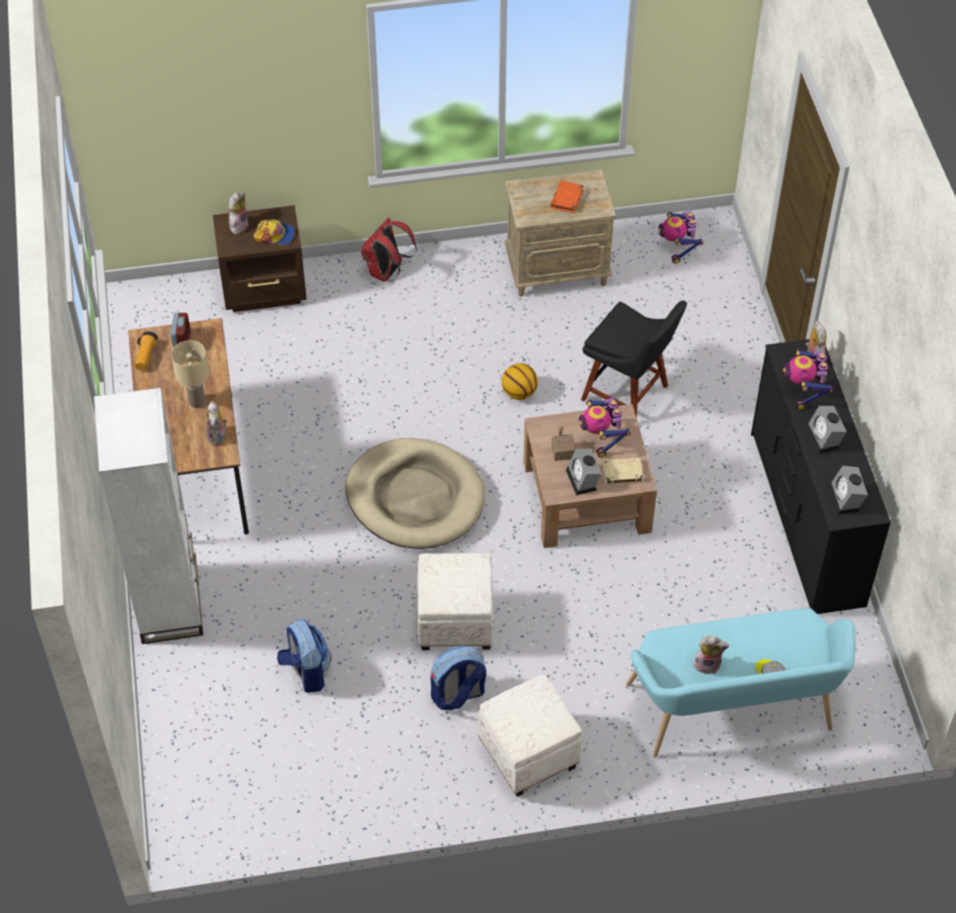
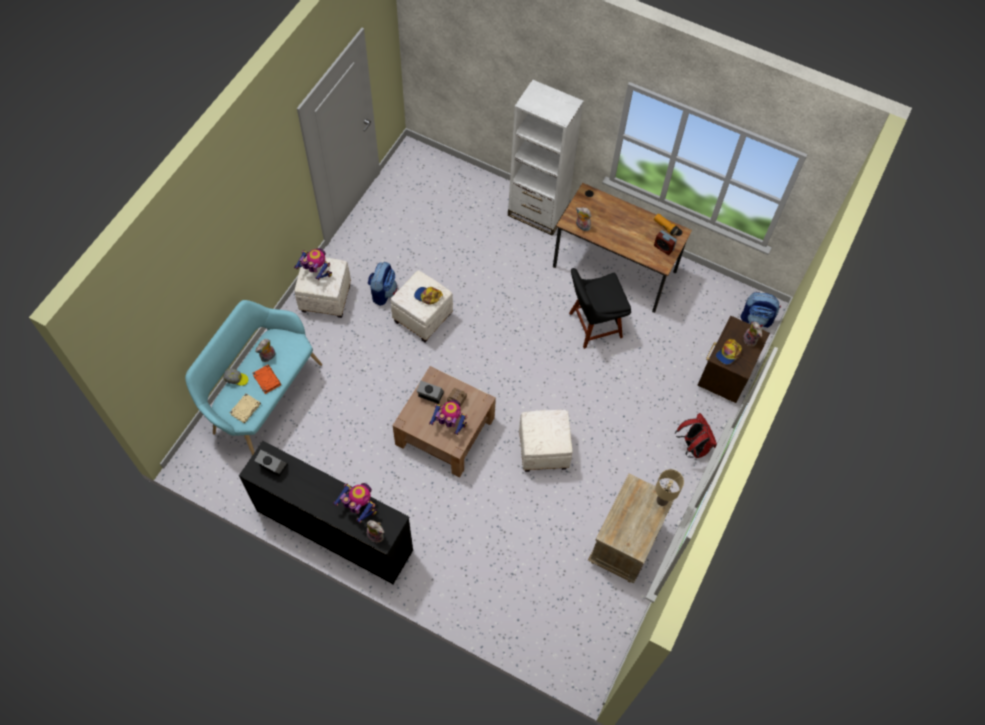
camera: 125 degrees right, 10 degrees up
beige table lamp [171,340,209,408] -> beige table lamp moved to [655,469,684,506]
backpack [277,619,332,693] -> backpack moved to [740,292,781,328]
beige dog bed [345,438,486,549] -> none
basketball [502,363,538,400] -> white ottoman [519,410,573,472]
orange book [550,180,584,213] -> orange book moved to [252,365,281,394]
black chair [581,300,687,418] -> black chair moved to [569,268,631,349]
beige book [603,458,644,485] -> beige book moved to [230,394,261,424]
toy robot [658,211,703,264] -> toy robot moved to [294,248,332,280]
alarm clock [806,406,847,454] -> none
none -> cap [414,287,443,304]

